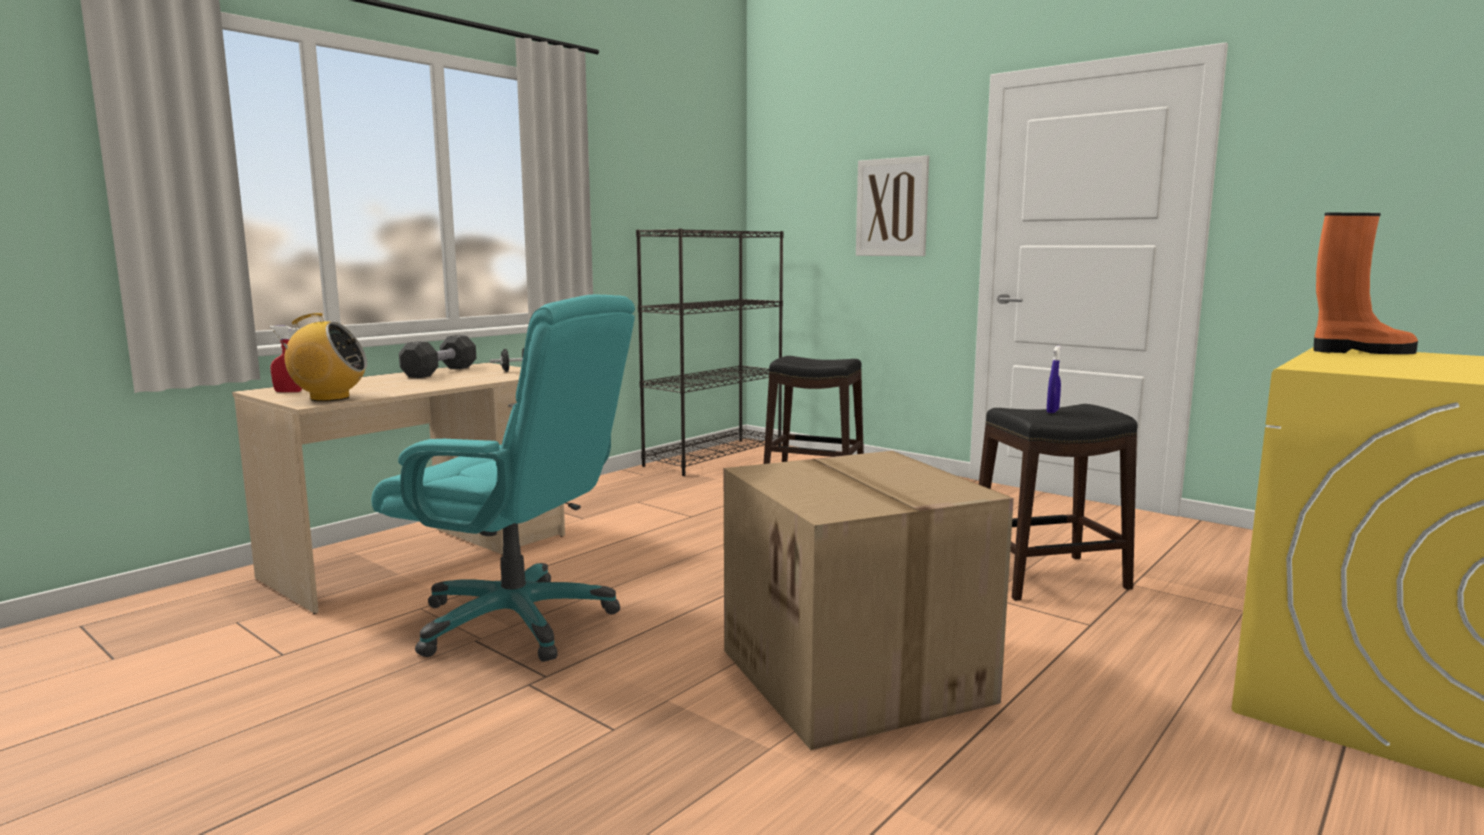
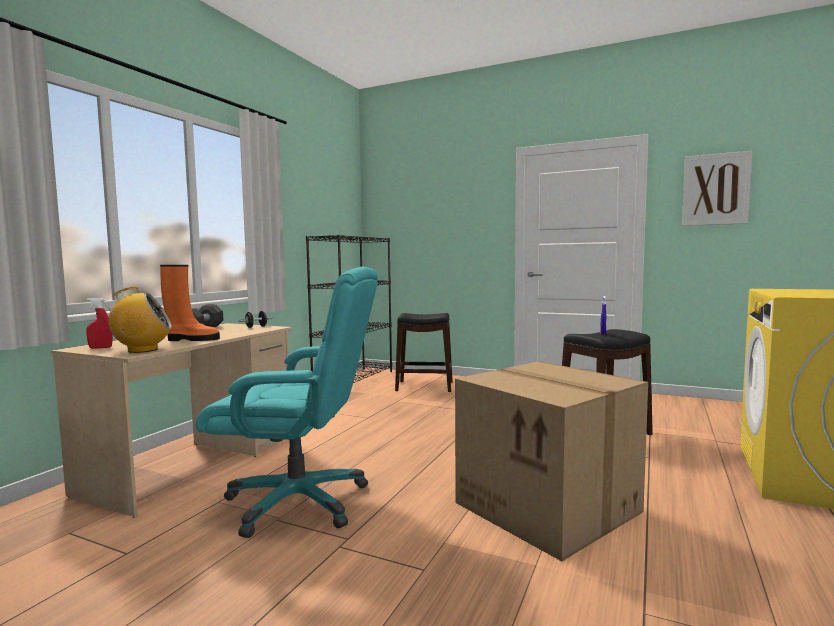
camera: 15 degrees left, 5 degrees down
picture [856,155,929,256] -> picture moved to [682,151,752,226]
orange boot [1313,213,1418,354] -> orange boot moved to [160,265,220,341]

